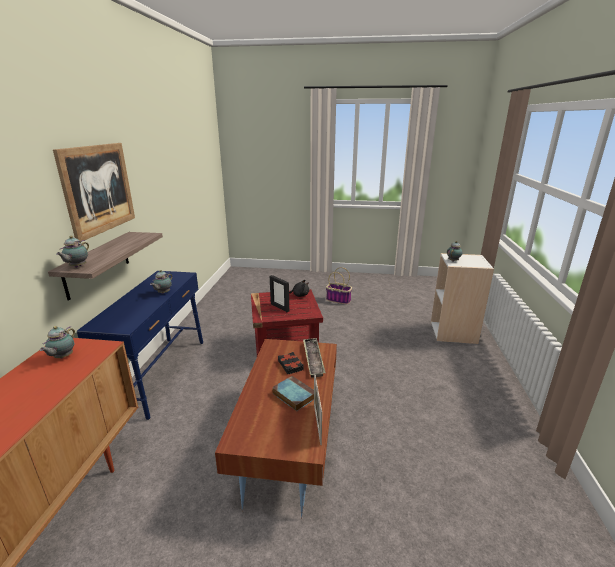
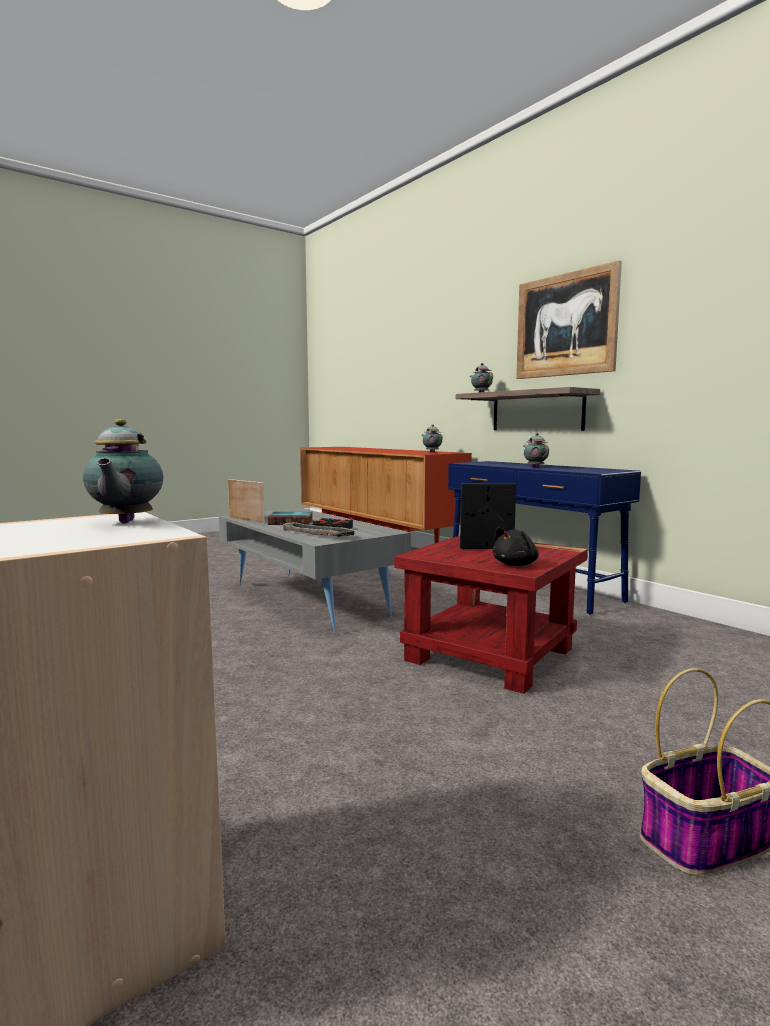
camera: 135 degrees right, 15 degrees down
brown coffee table [215,339,337,519] -> grey coffee table [219,508,411,635]

